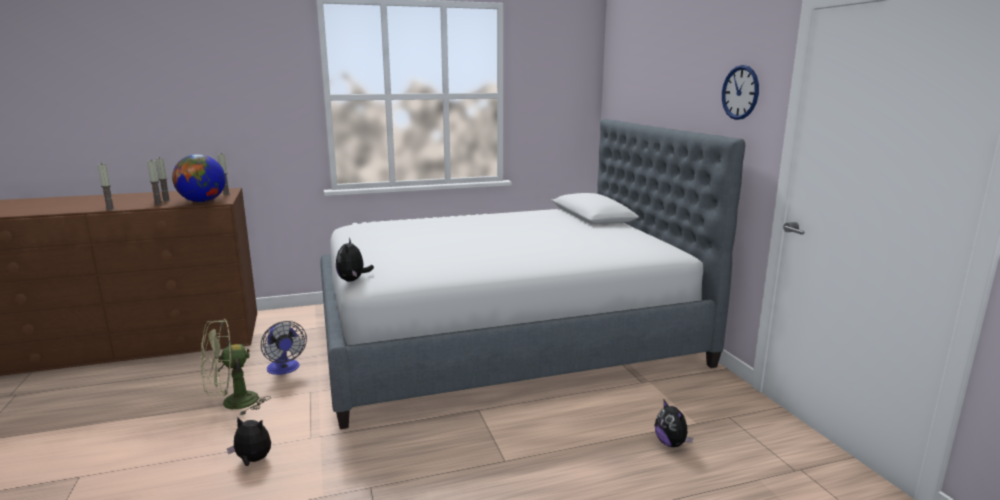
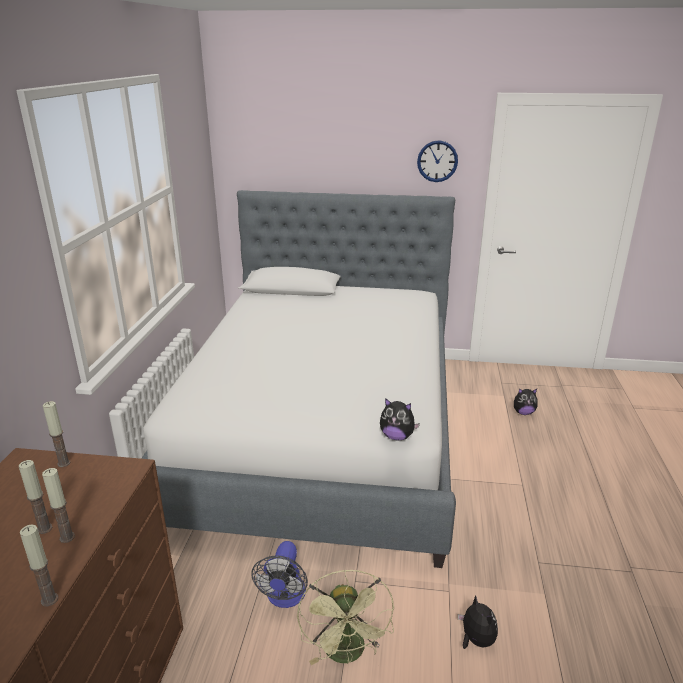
camera: 65 degrees left, 10 degrees up
globe [172,154,226,202] -> none
plush toy [227,417,271,466] -> plush toy turned 120 degrees clockwise [458,595,498,649]
fan [261,321,307,375] -> fan turned 105 degrees clockwise [251,541,308,608]

